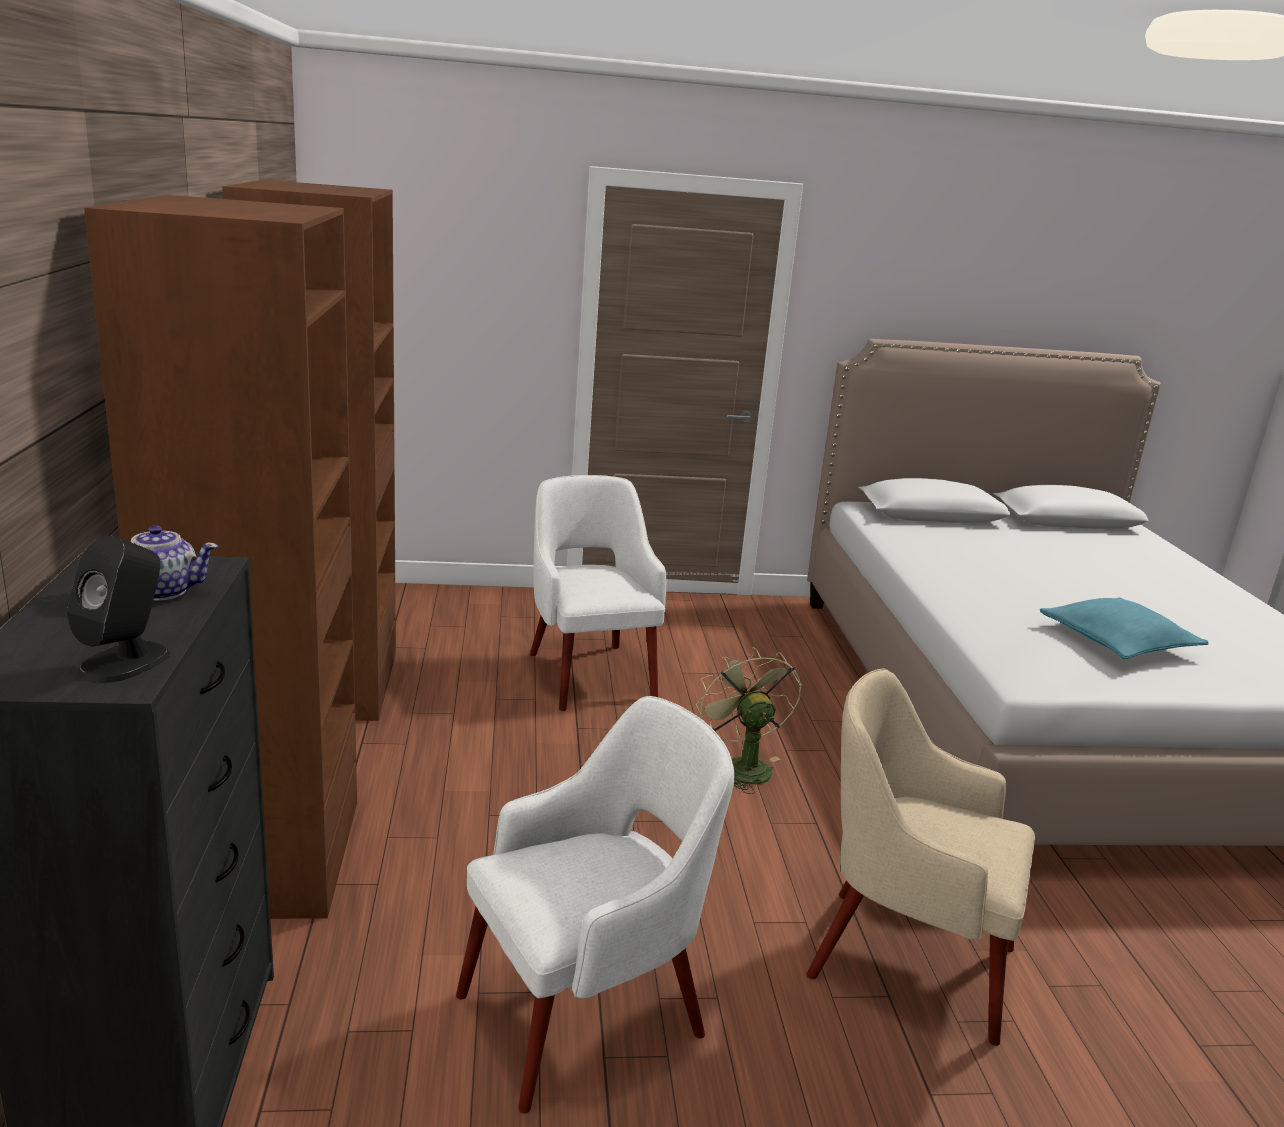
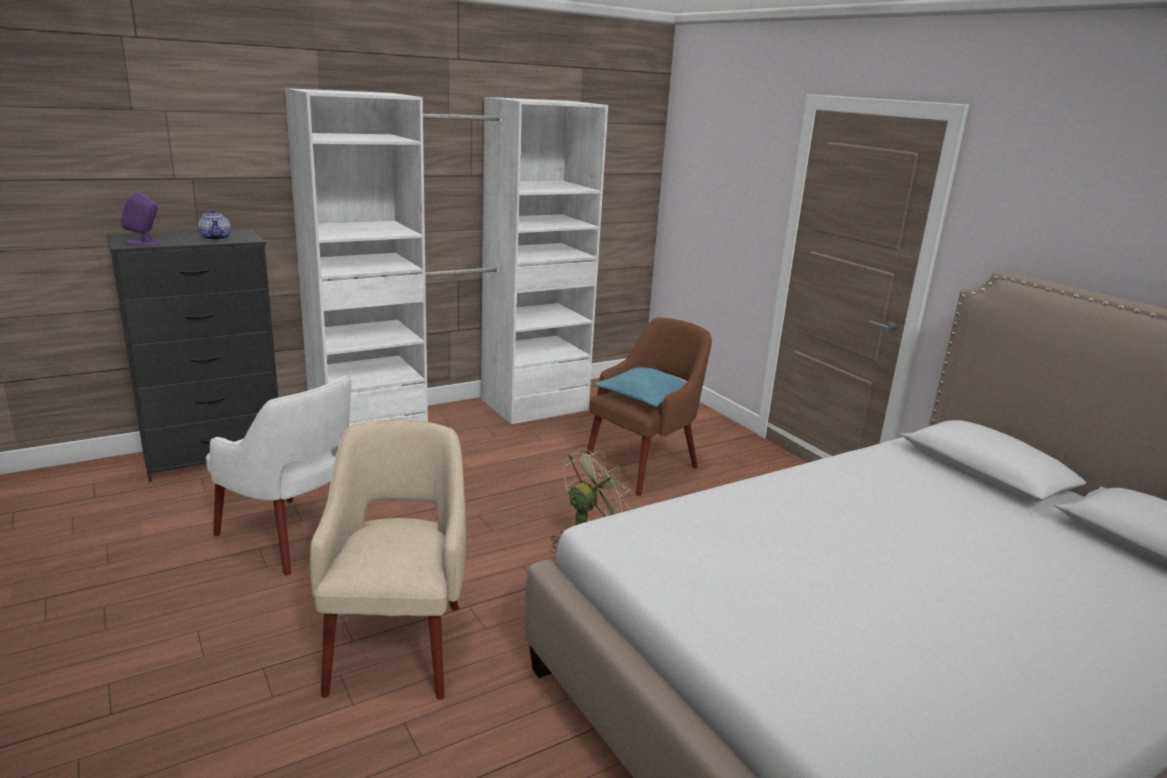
camera: 65 degrees right, 0 degrees up
black speaker [67,535,170,683] -> purple speaker [121,192,162,246]
brown wardrobe [84,180,396,919] -> white wardrobe [285,88,608,427]
white armchair [530,475,666,711] -> brown armchair [587,318,712,496]
turquoise pillow [1040,597,1209,659] -> turquoise pillow moved to [594,367,686,407]

